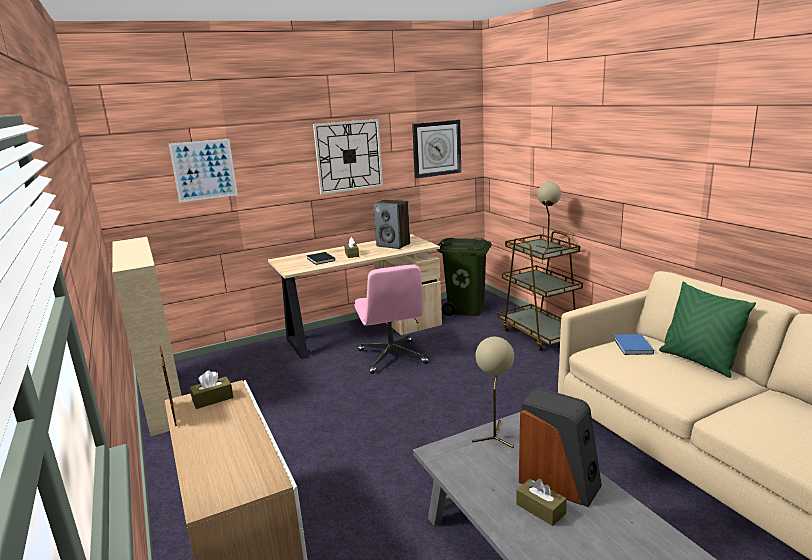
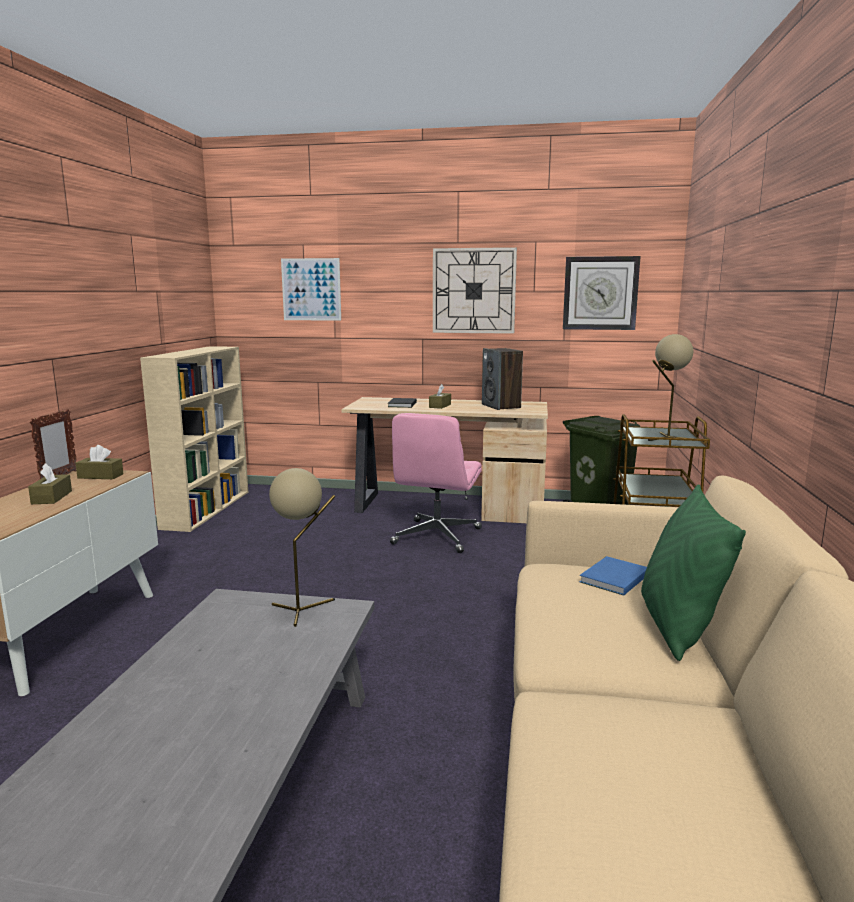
camera: 35 degrees right, 5 degrees down
brown tissue box [516,479,567,526] -> brown tissue box moved to [28,463,72,504]
speaker [519,387,602,507] -> none

